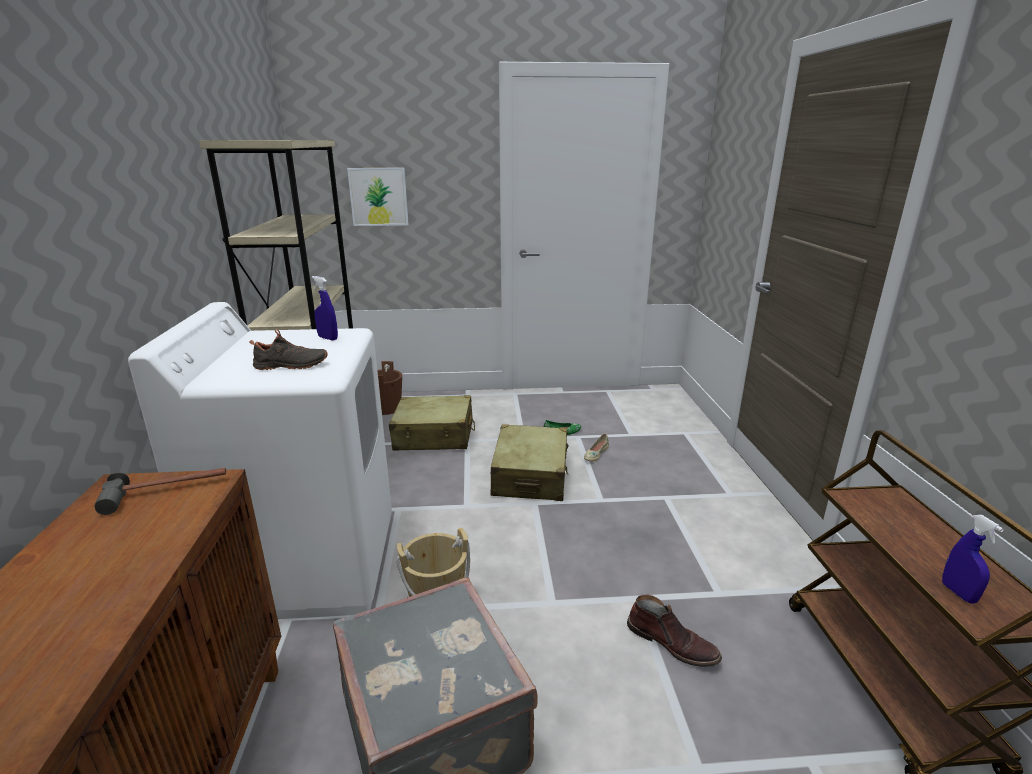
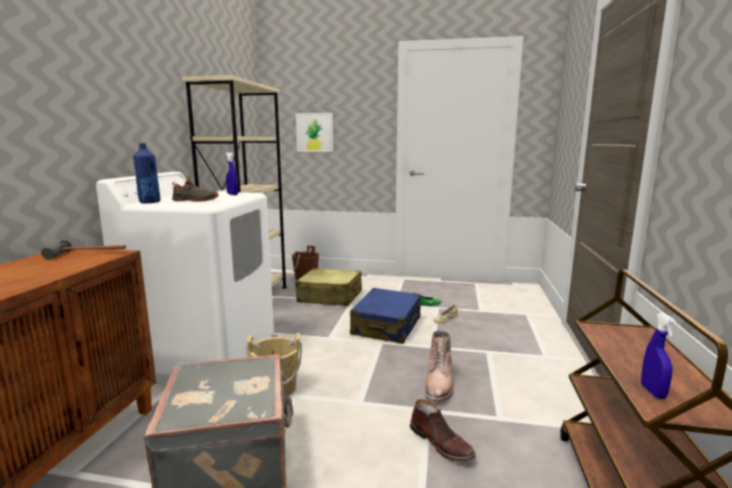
camera: 15 degrees right, 10 degrees down
beige suitcase [491,424,569,501] -> blue suitcase [350,288,421,344]
none -> blue bottle [133,143,160,204]
none -> brown boot [425,330,454,403]

